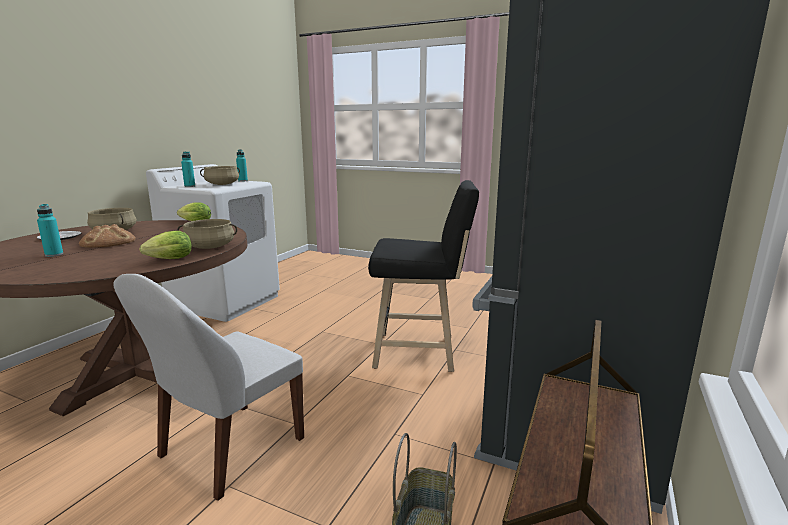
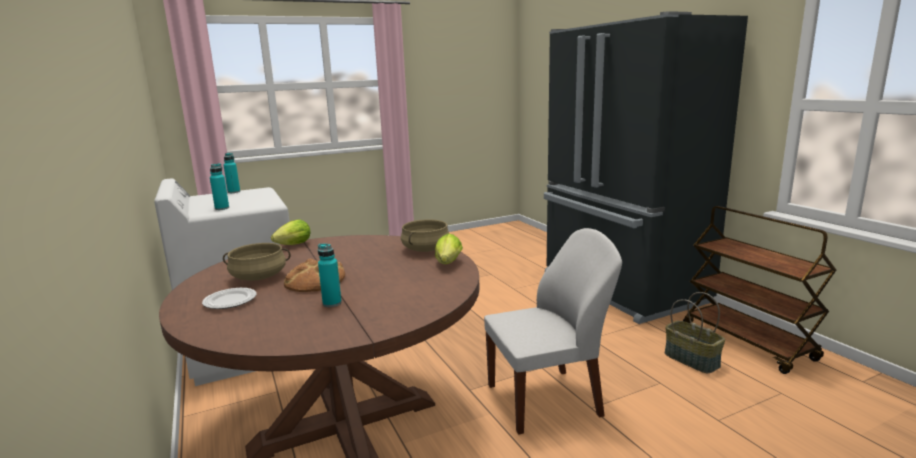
camera: 50 degrees left, 0 degrees up
white chair [113,274,304,501] -> white chair turned 90 degrees counterclockwise [484,228,622,435]
beige cooking pot [200,166,240,185] -> none
black stool [368,180,479,372] -> none

